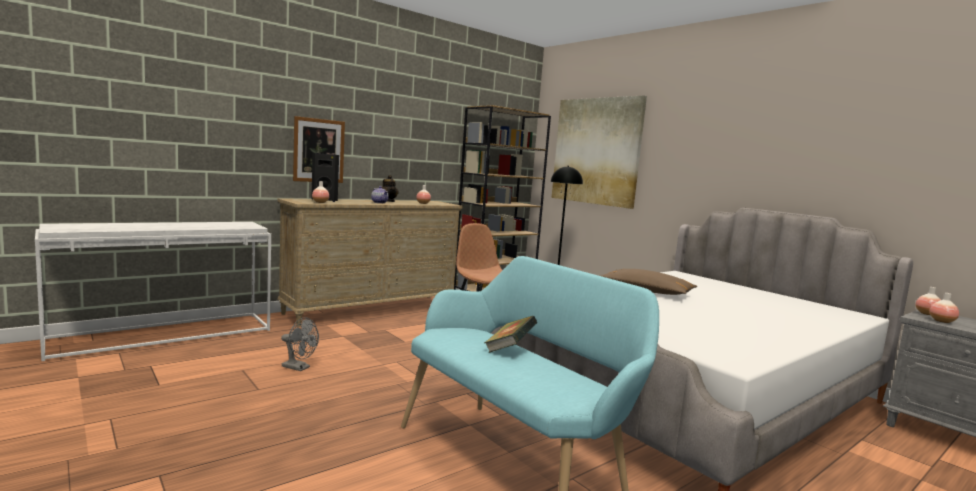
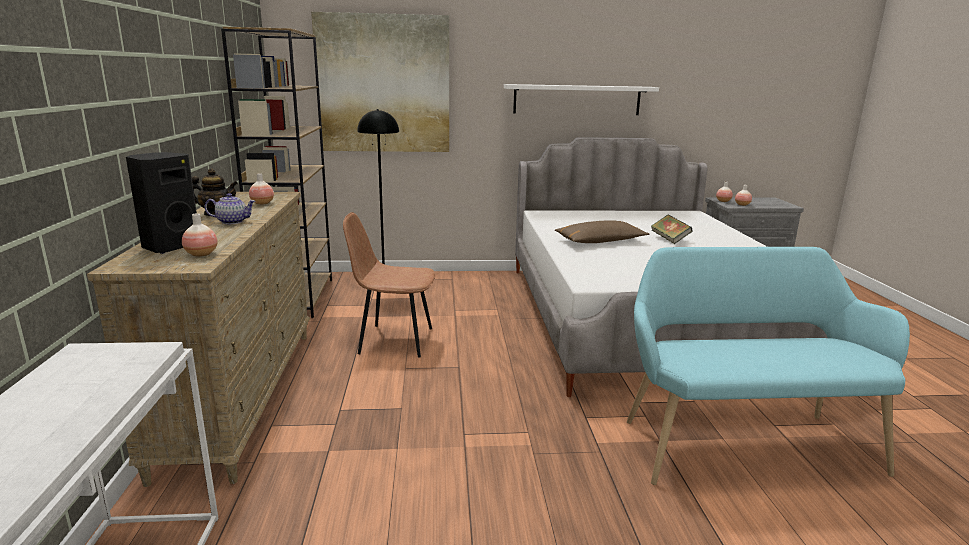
camera: 55 degrees left, 10 degrees up
grey fan [281,317,319,371] -> none
picture [293,116,345,183] -> none
book [485,316,537,353] -> book moved to [651,214,693,244]
none -> white shelf [504,84,659,115]

